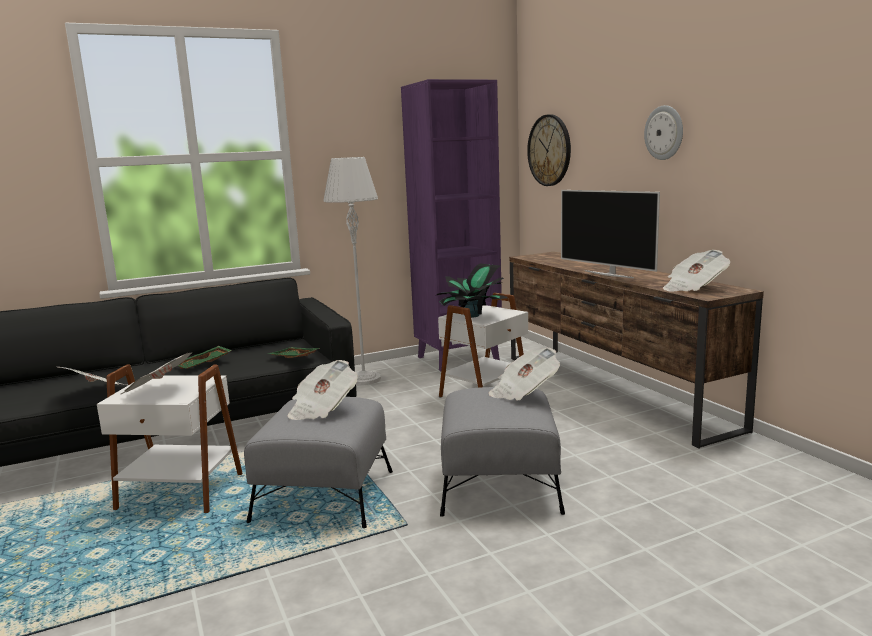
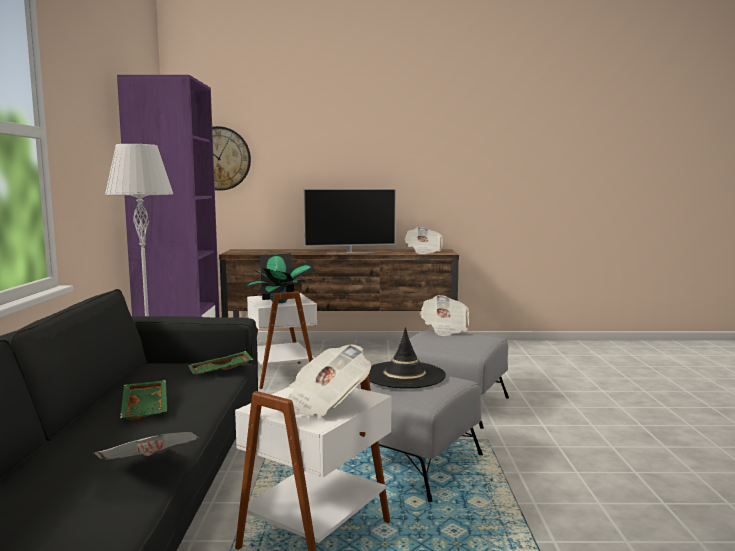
camera: 65 degrees left, 5 degrees down
newspaper [288,360,358,420] -> black hat [368,327,446,389]
wall clock [644,105,683,160] -> none

